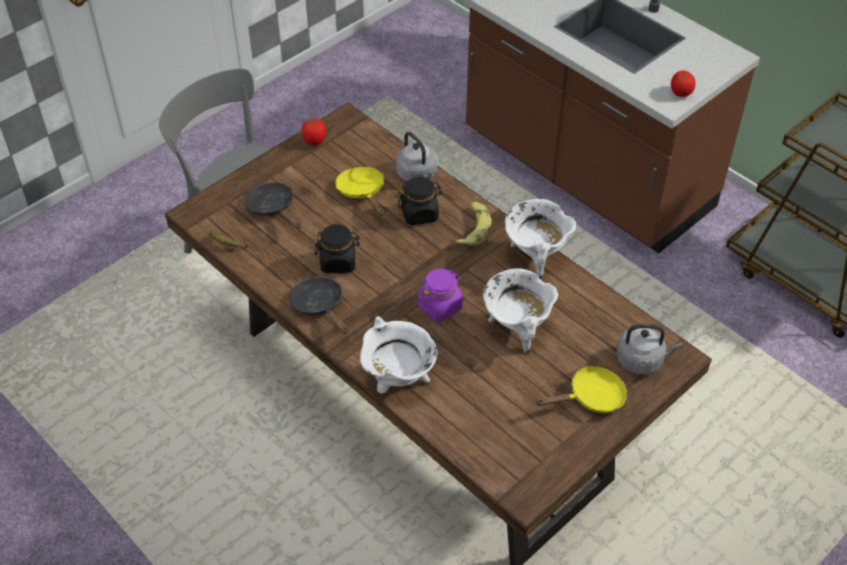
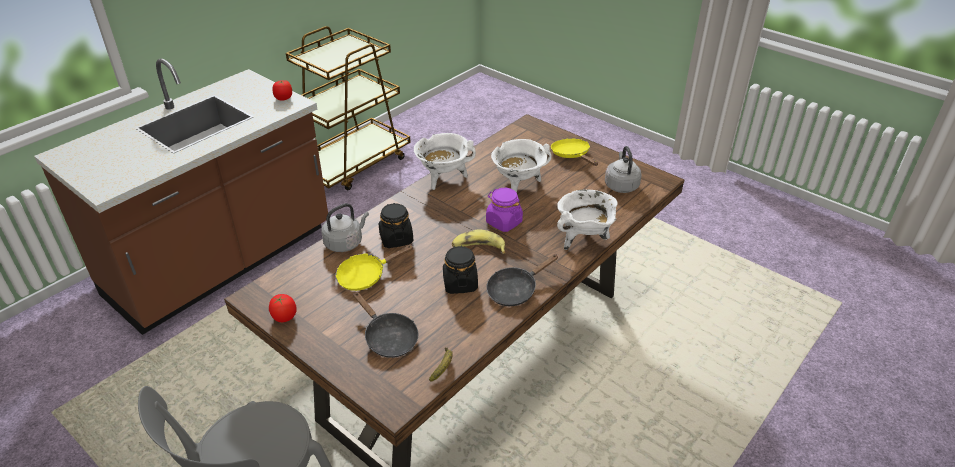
camera: 95 degrees left, 10 degrees down
black frying pan [244,182,301,229] -> black frying pan turned 90 degrees counterclockwise [353,292,418,358]
banana [454,202,491,246] -> banana moved to [452,229,506,254]
grey kettle [616,324,682,375] -> grey kettle moved to [605,146,642,193]

